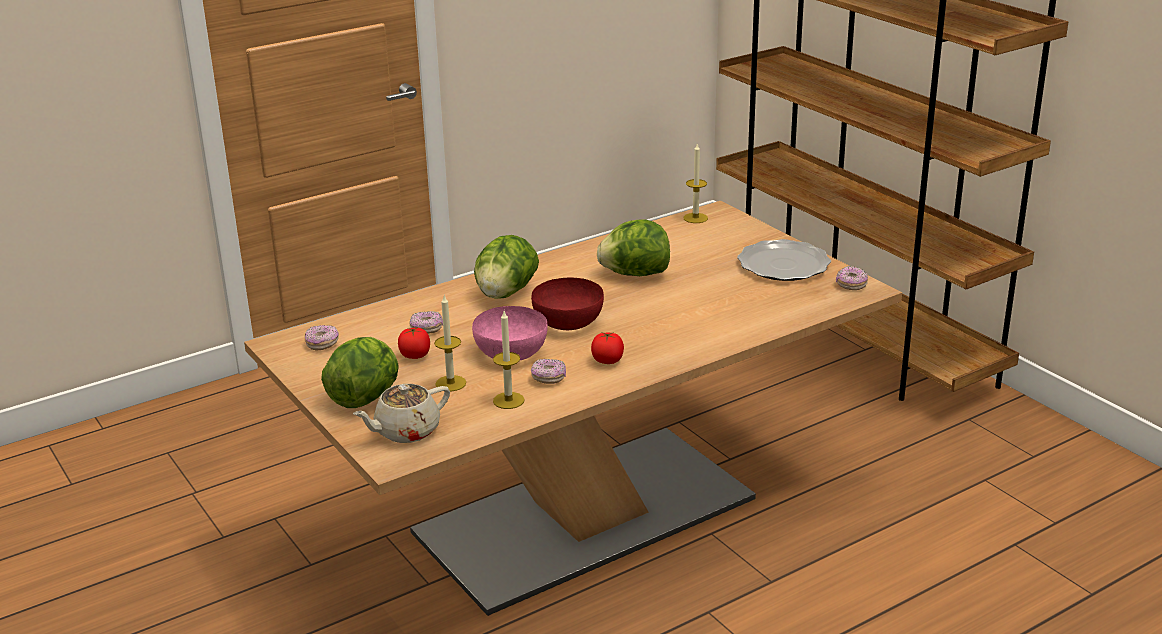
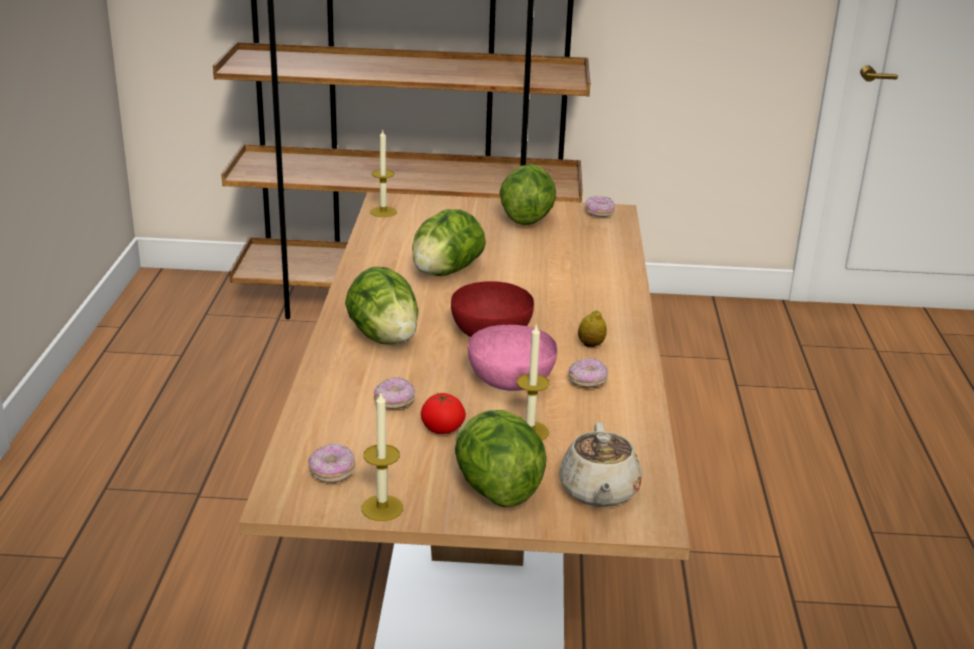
camera: 55 degrees left, 0 degrees up
candle [493,311,525,409] -> candle moved to [361,391,403,521]
tomato [591,332,624,364] -> lemon [578,310,607,347]
plate [737,239,831,281] -> lettuce [499,164,556,225]

